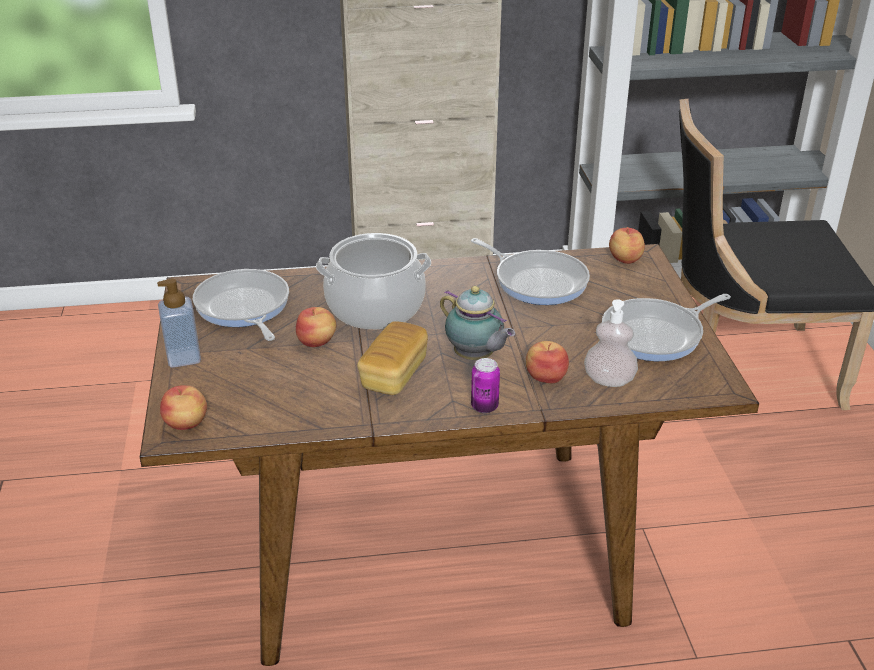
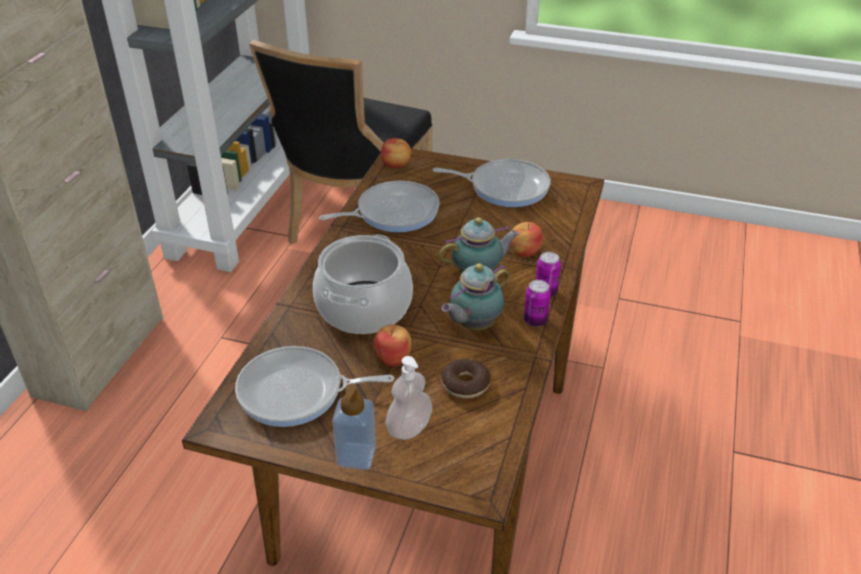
camera: 65 degrees left, 5 degrees up
apple [160,385,207,430] -> none
bread [357,321,428,395] -> teapot [441,263,509,330]
soap dispenser [584,299,638,387] -> soap dispenser moved to [386,356,432,440]
frying pan [602,294,731,361] -> frying pan turned 75 degrees counterclockwise [433,159,551,207]
none -> donut [441,358,491,398]
none -> can [524,280,551,327]

